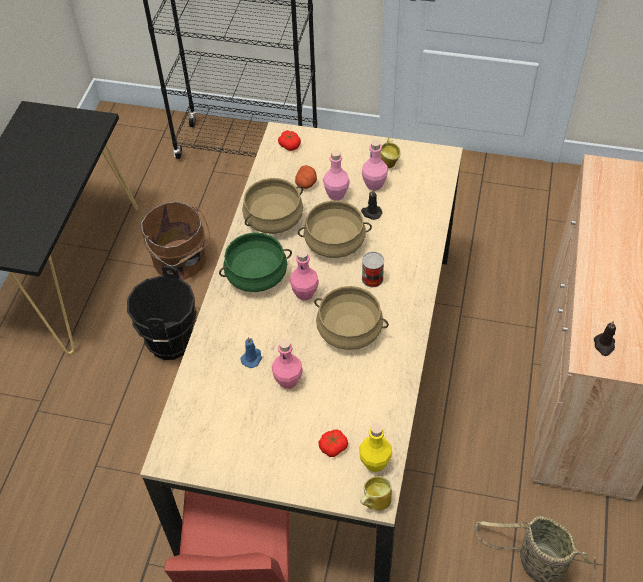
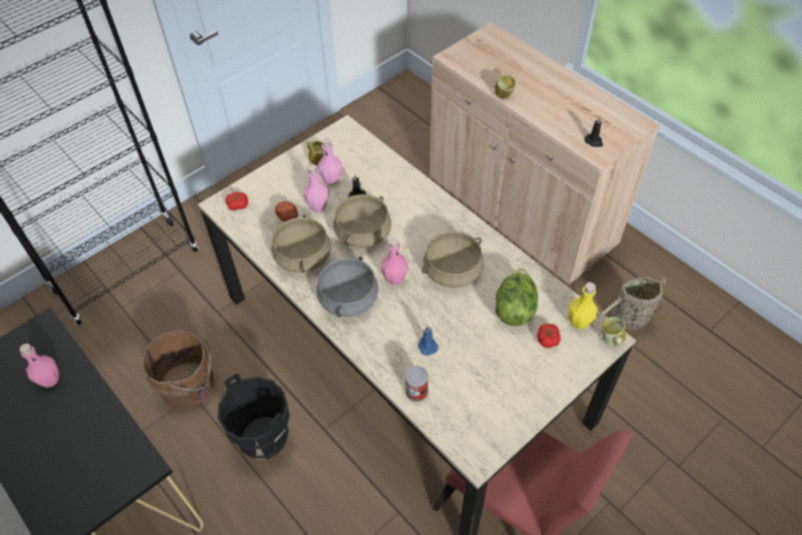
camera: 55 degrees left, 0 degrees up
green cooking pot [219,232,292,292] -> grey cooking pot [316,257,379,317]
pink bottle [272,339,303,389] -> pink bottle moved to [20,344,59,388]
can [362,252,384,287] -> can moved to [405,366,428,401]
none -> mug [495,73,516,99]
none -> lettuce [495,269,538,326]

